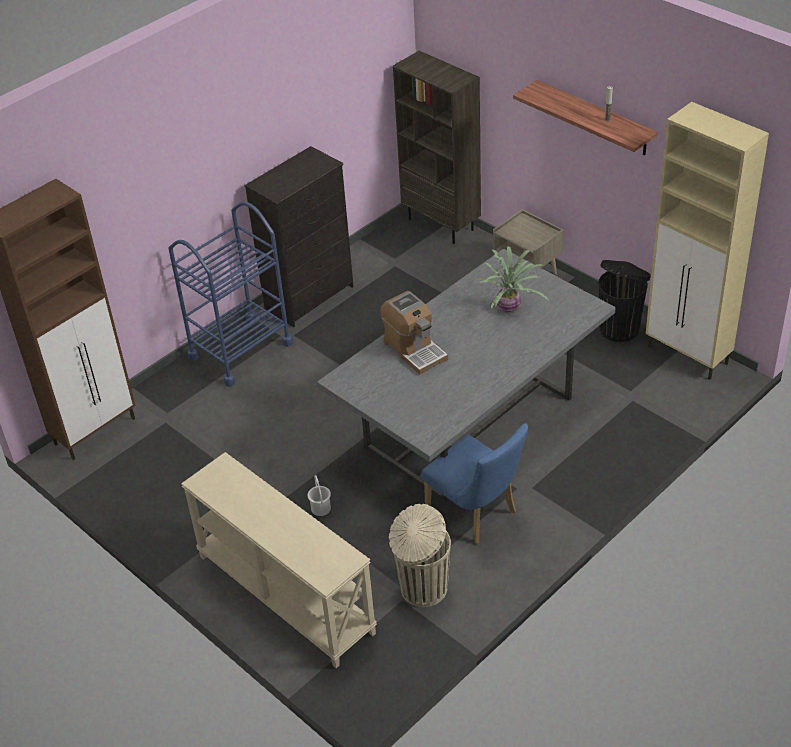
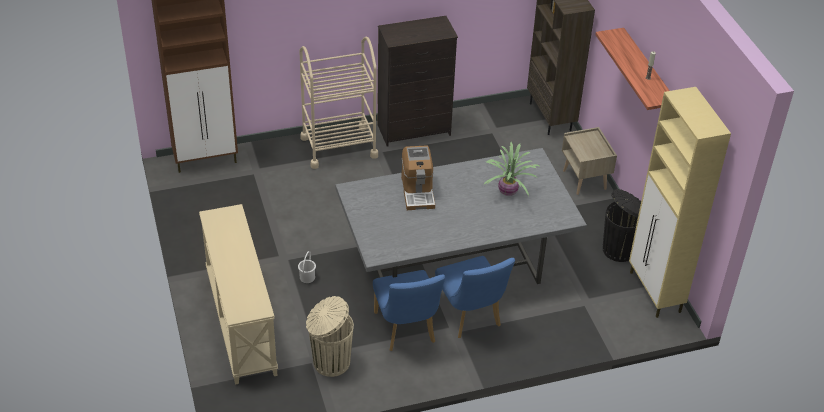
camera: 25 degrees right, 0 degrees up
blue cart [168,202,293,387] -> beige cart [299,37,378,169]
none -> blue chair [435,256,515,338]

